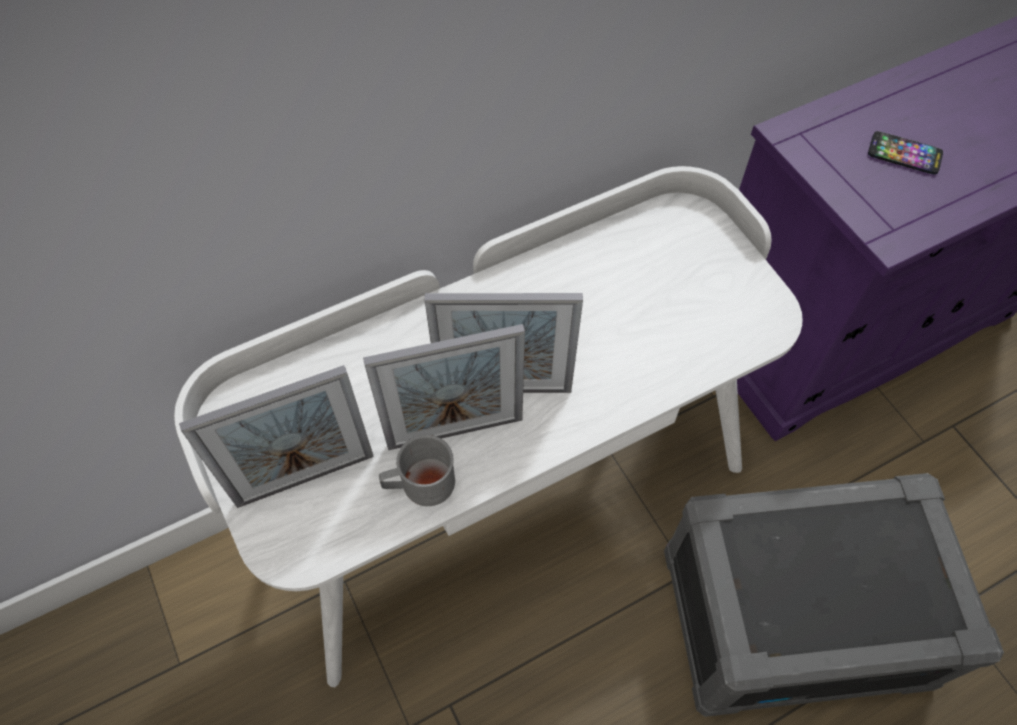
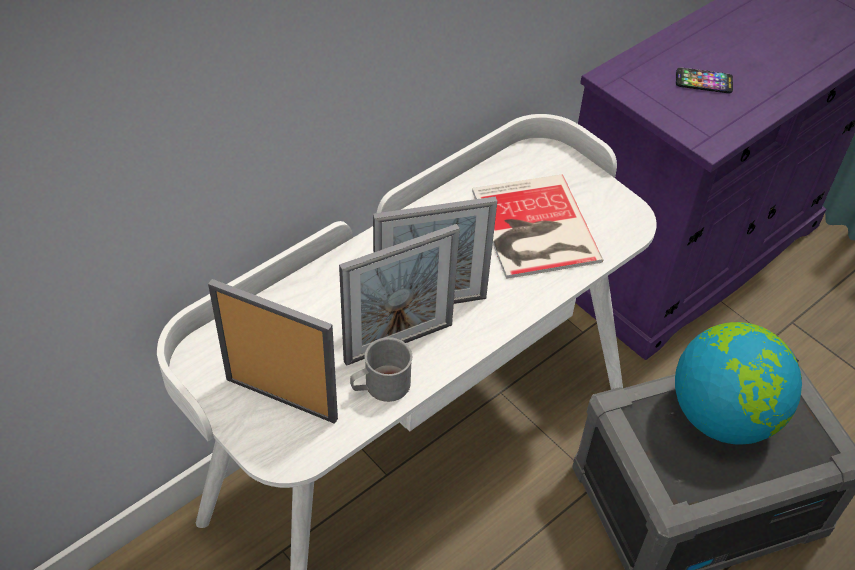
camera: 15 degrees left, 10 degrees down
picture frame [179,365,374,508] -> picture frame turned 120 degrees counterclockwise [208,279,338,424]
none -> book [472,174,603,279]
none -> globe [675,322,802,445]

